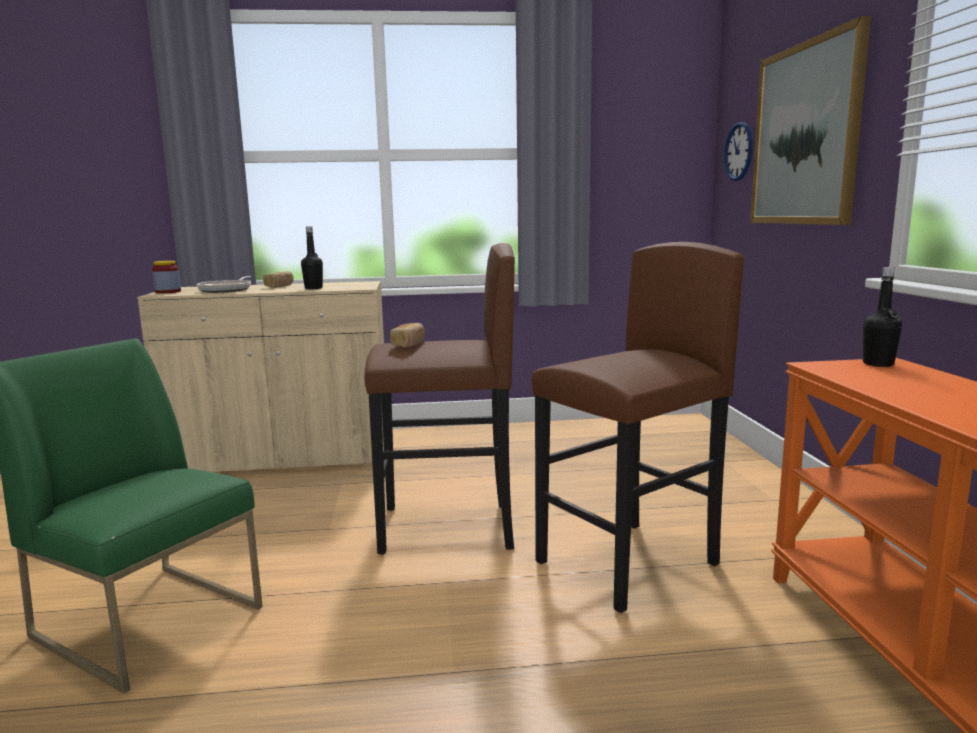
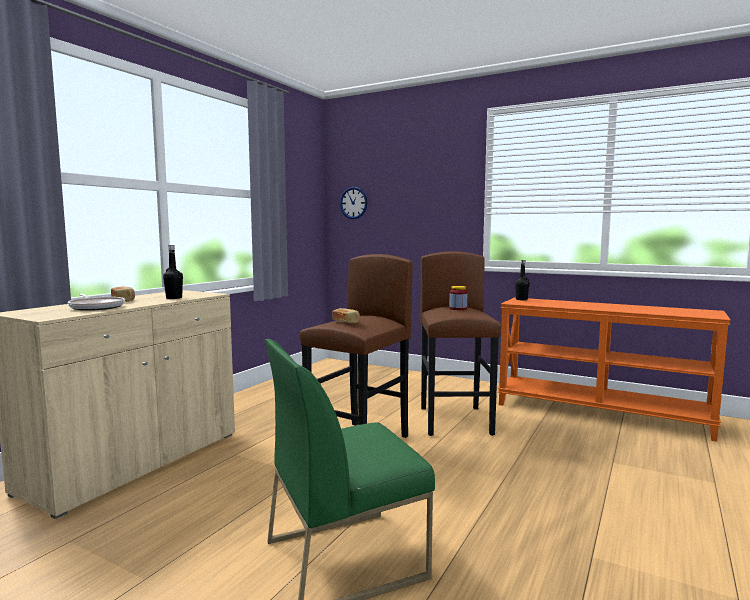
camera: 55 degrees left, 5 degrees down
jar [152,261,181,294] -> jar moved to [449,286,467,310]
picture [750,16,871,225] -> none

